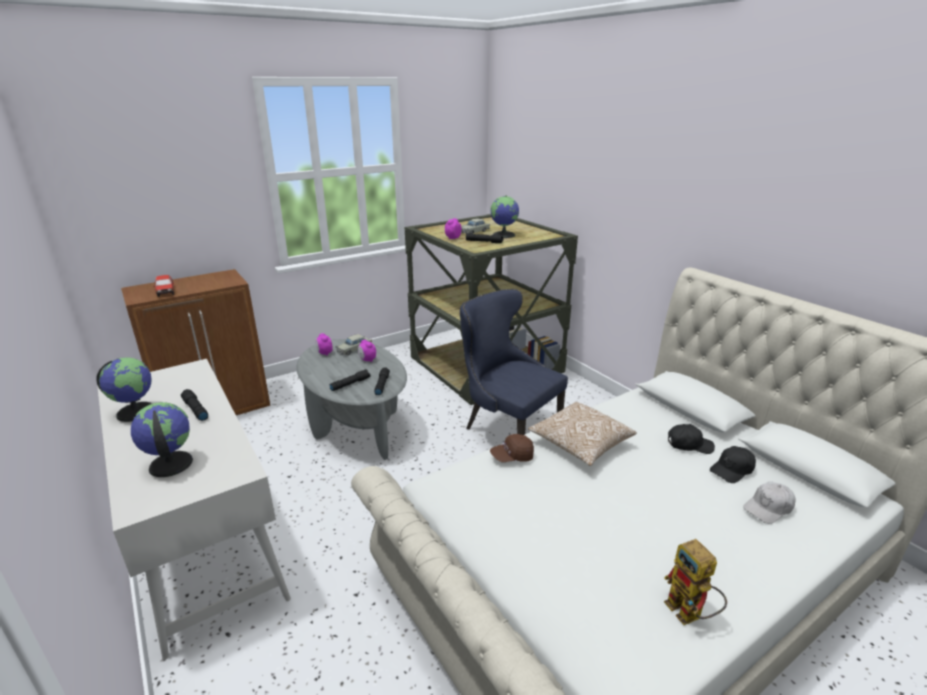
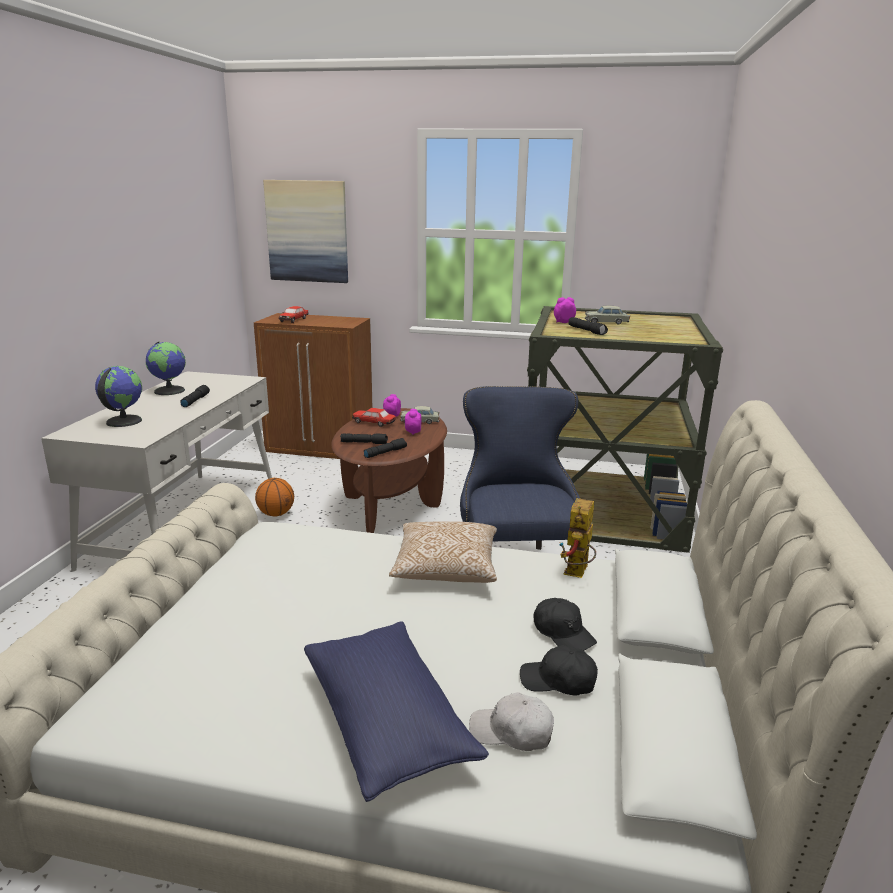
camera: 45 degrees right, 5 degrees down
grey coffee table [296,339,407,460] -> brown coffee table [331,408,447,533]
globe [490,195,519,238] -> none
brown cap [490,434,534,462] -> none
toy robot [664,539,727,625] -> toy robot moved to [559,498,596,578]
none -> basketball [255,478,294,517]
none -> picture [263,180,348,283]
none -> blue pillow [304,621,489,802]
none -> toy car [352,408,396,427]

